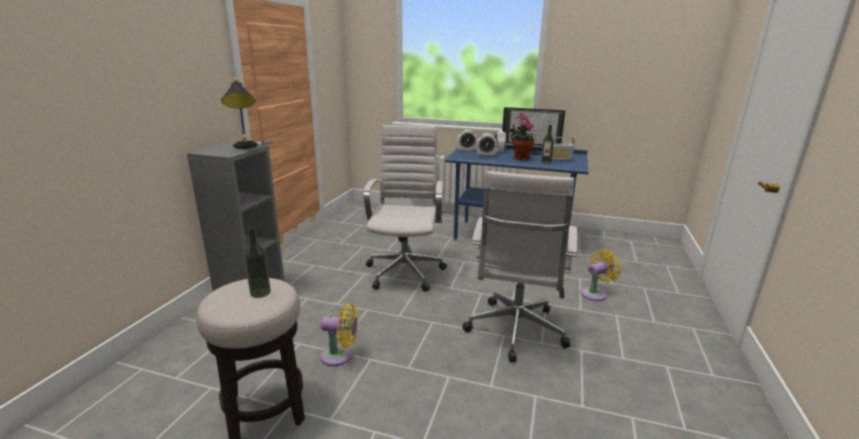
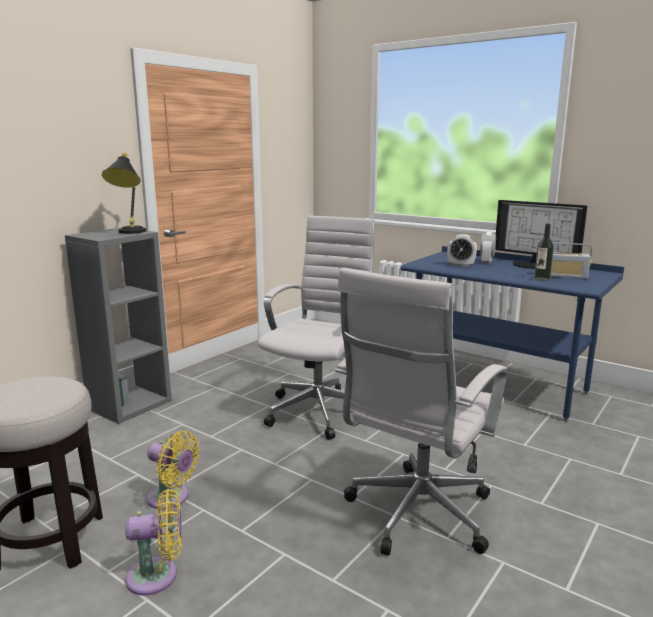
camera: 20 degrees right, 5 degrees down
bottle [244,226,271,298] -> none
alarm clock [457,130,477,152] -> none
potted plant [510,113,534,160] -> none
yellow fan [580,249,621,301] -> yellow fan moved to [125,489,182,596]

